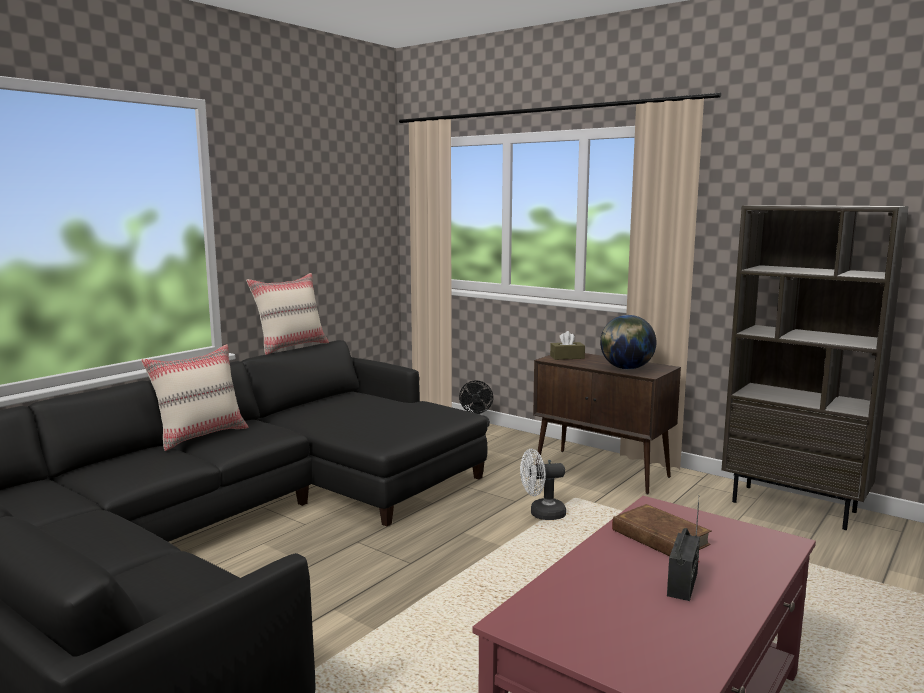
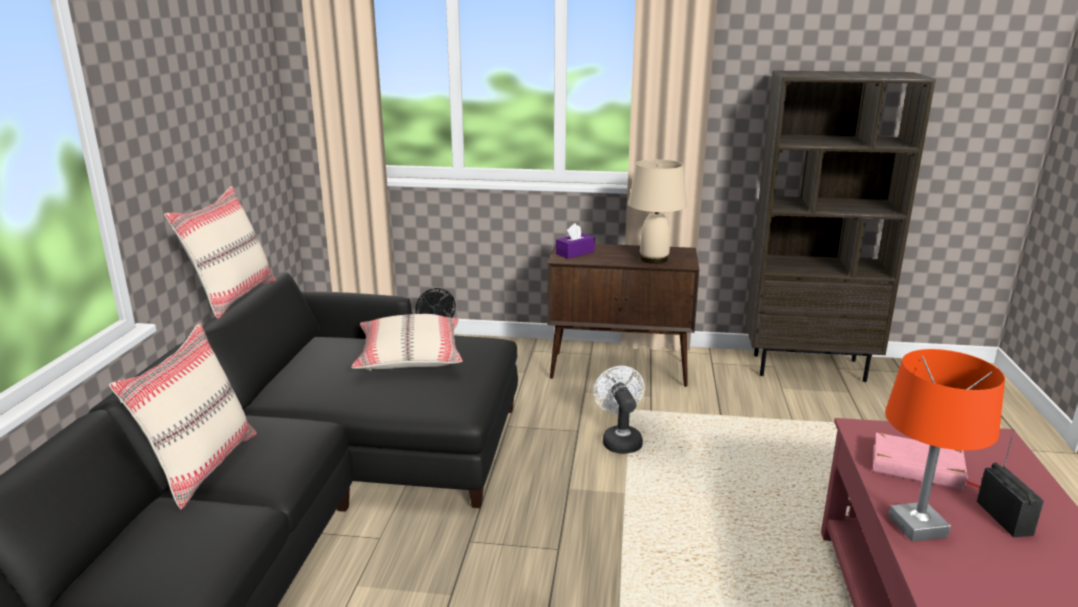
camera: 30 degrees left, 10 degrees up
white fan [520,449,566,520] -> white fan turned 120 degrees clockwise [594,366,645,454]
brown tissue box [550,331,585,360] -> purple tissue box [556,223,595,259]
globe [600,315,656,370] -> beige table lamp [628,159,687,264]
brown book [612,504,711,562] -> pink book [873,433,980,490]
none -> beige pillow [352,314,463,371]
none -> orange table lamp [885,349,1005,542]

